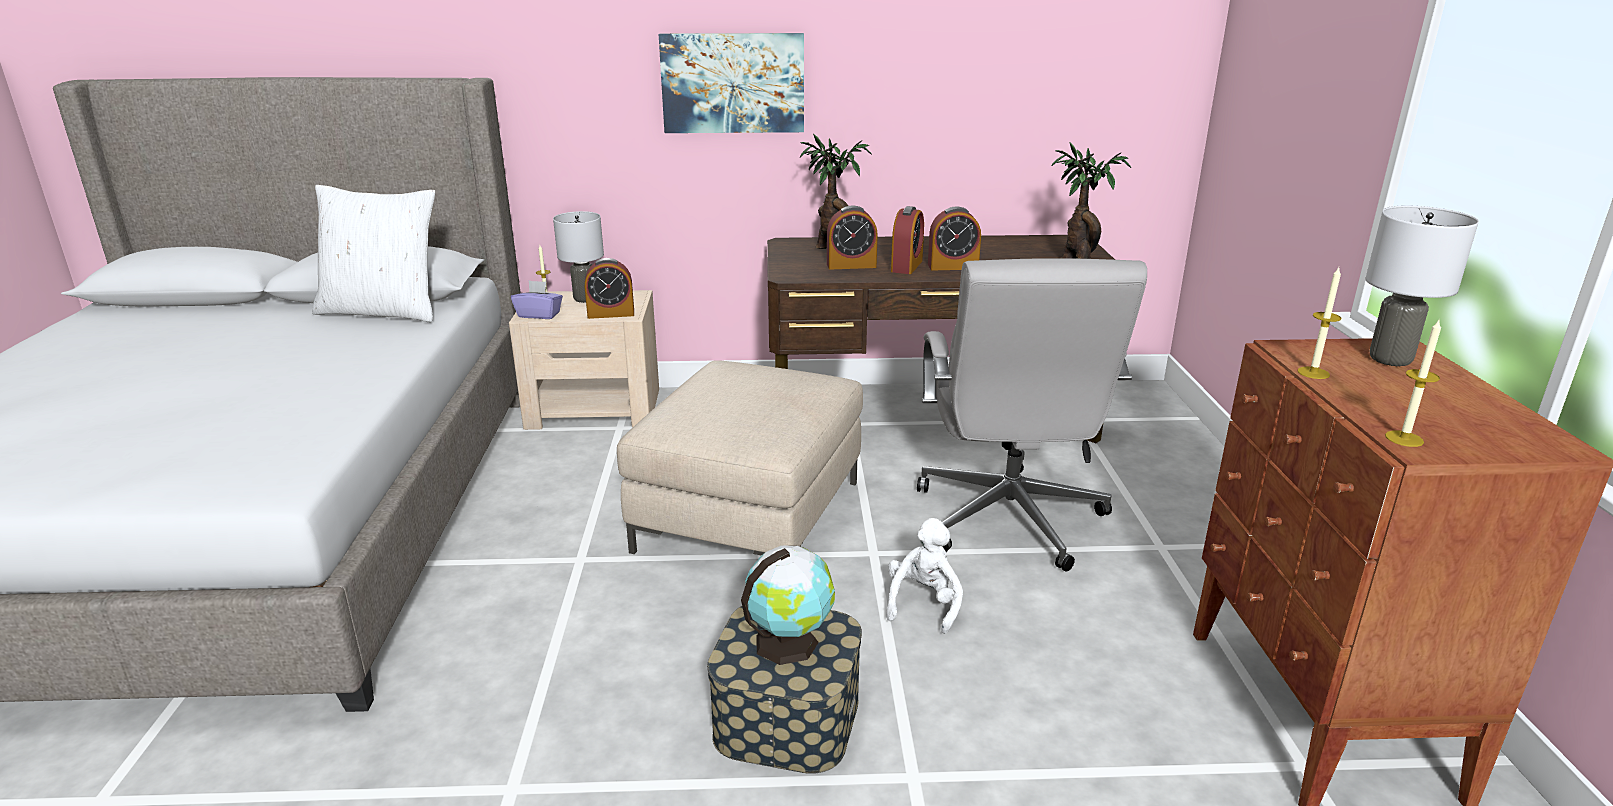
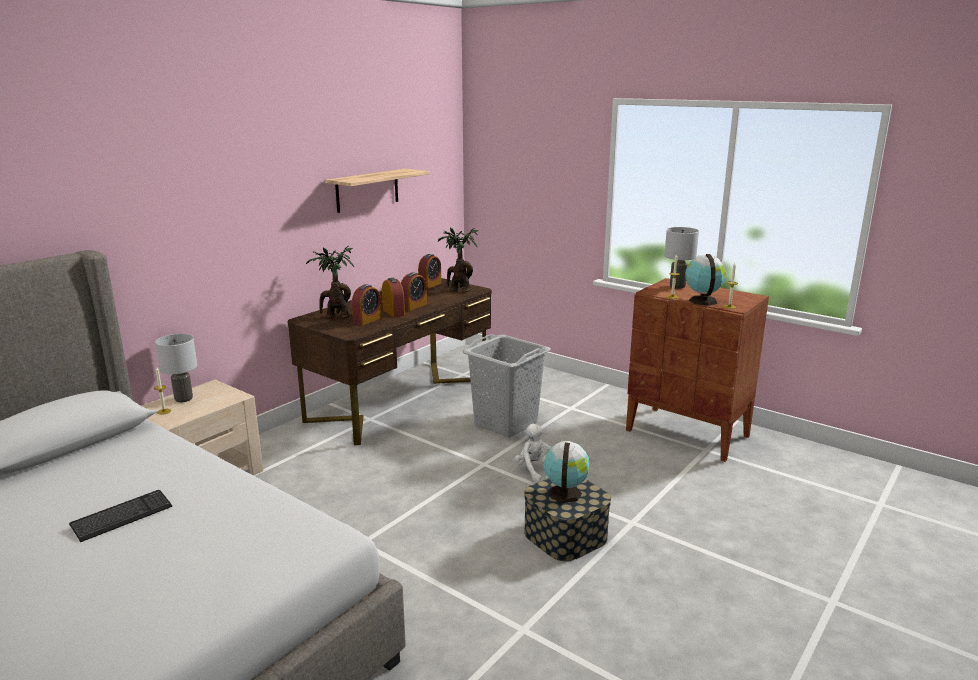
camera: 50 degrees left, 5 degrees down
white pillow [312,185,435,322] -> none
purple tissue box [511,281,563,319] -> none
alarm clock [585,258,634,319] -> alarm clock moved to [418,254,441,289]
beige ottoman [617,360,863,556] -> none
picture [659,33,804,133] -> none
grey office chair [917,258,1147,572] -> grey laundry basket [462,334,550,437]
none -> keyboard [69,490,172,542]
none -> shelf [325,169,430,213]
none -> globe [685,254,726,306]

